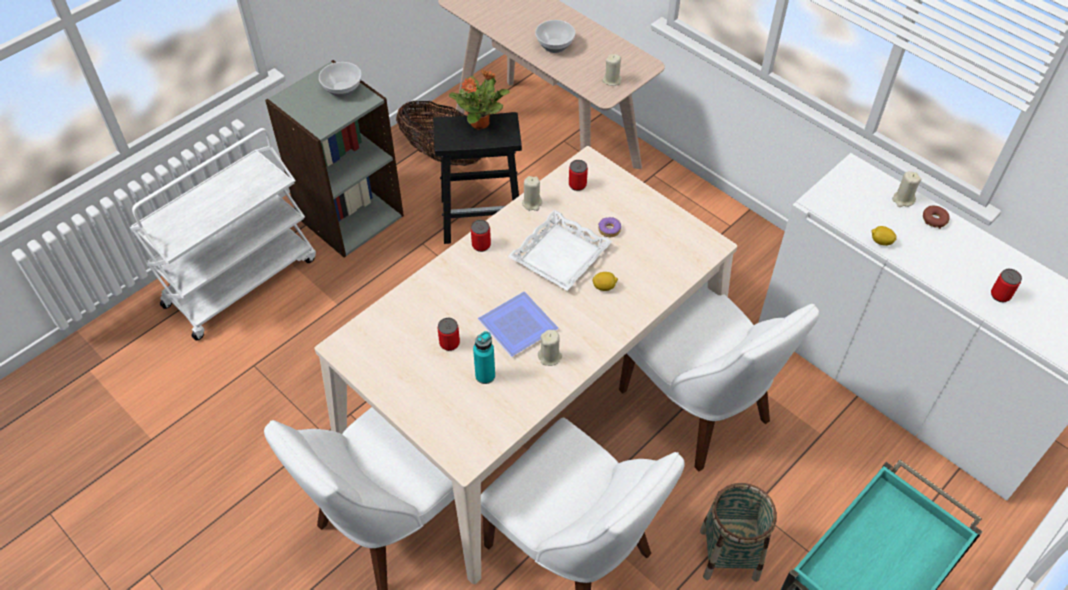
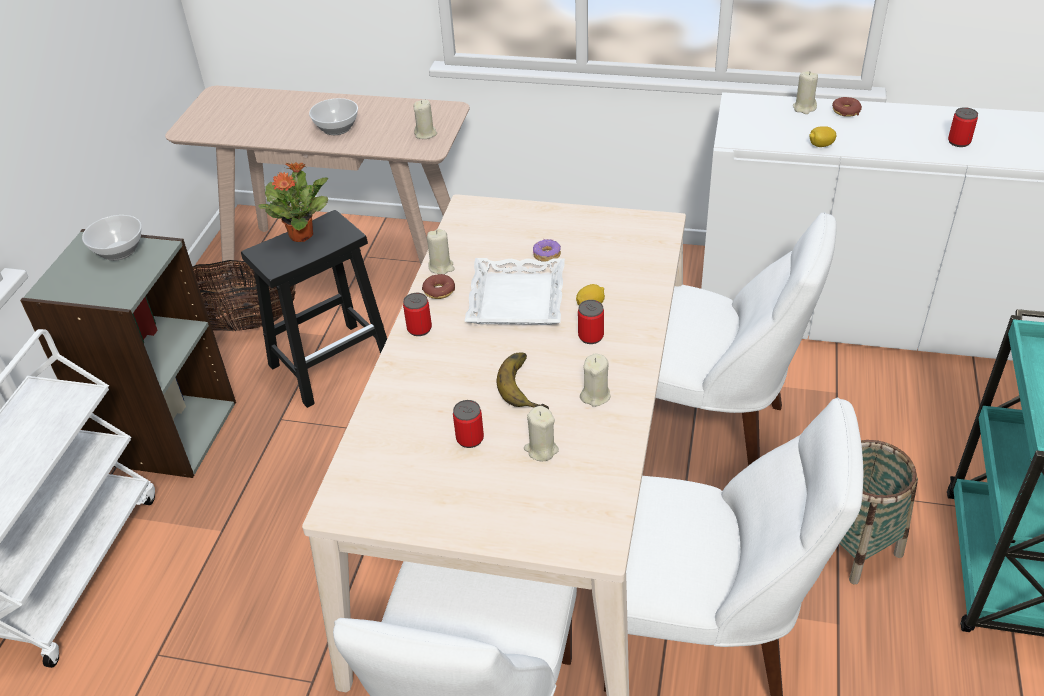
camera: 30 degrees left, 10 degrees down
turquoise bottle [473,331,495,384] -> beige candle [524,406,559,462]
plate [478,292,558,357] -> banana [497,353,549,409]
can [569,160,588,191] -> can moved to [578,300,604,344]
none -> donut [422,274,455,299]

